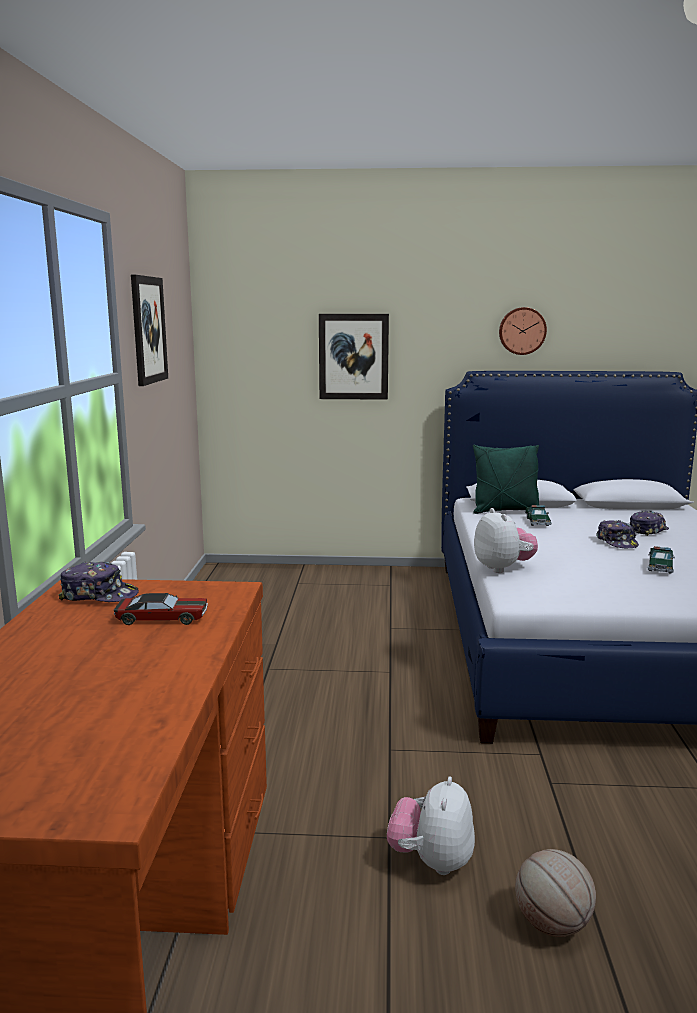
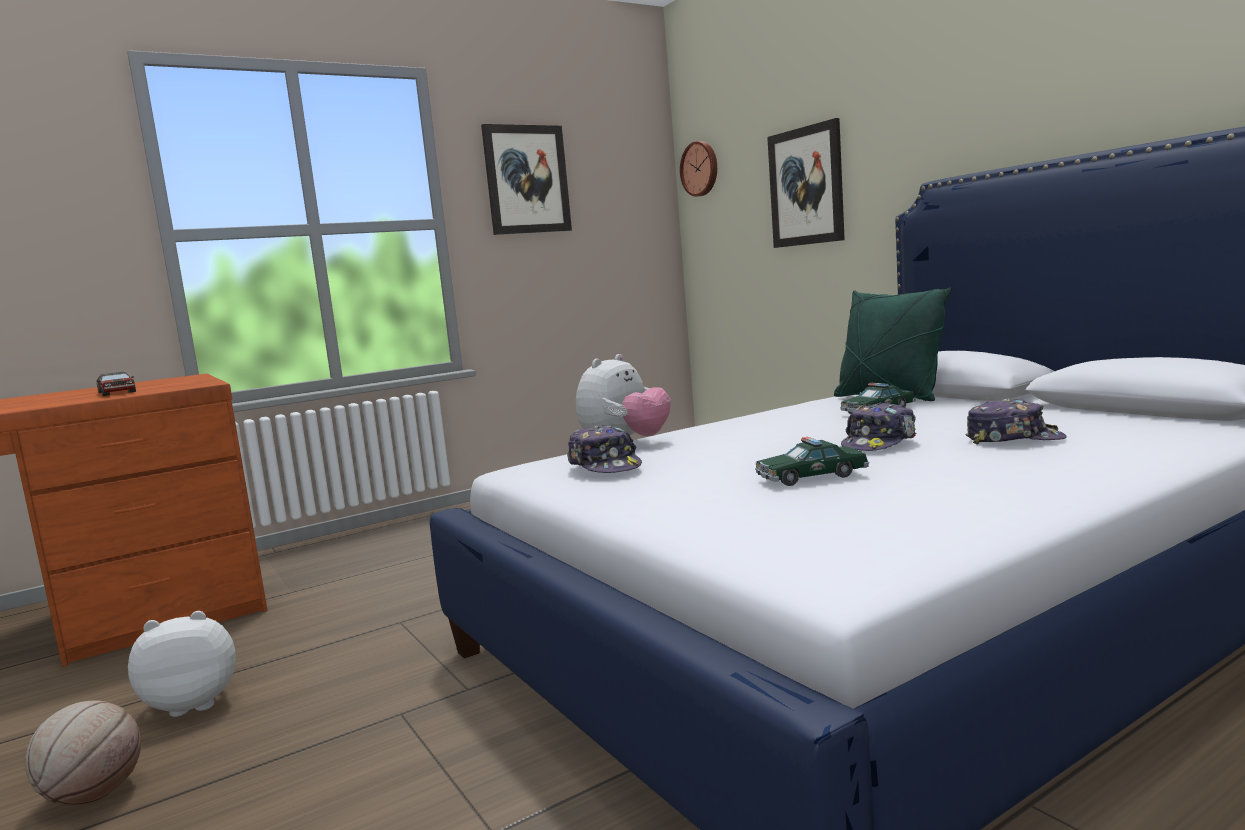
camera: 55 degrees right, 5 degrees down
cap [58,561,139,602] -> cap moved to [567,425,642,473]
wall clock [499,307,547,355] -> wall clock moved to [680,141,717,196]

